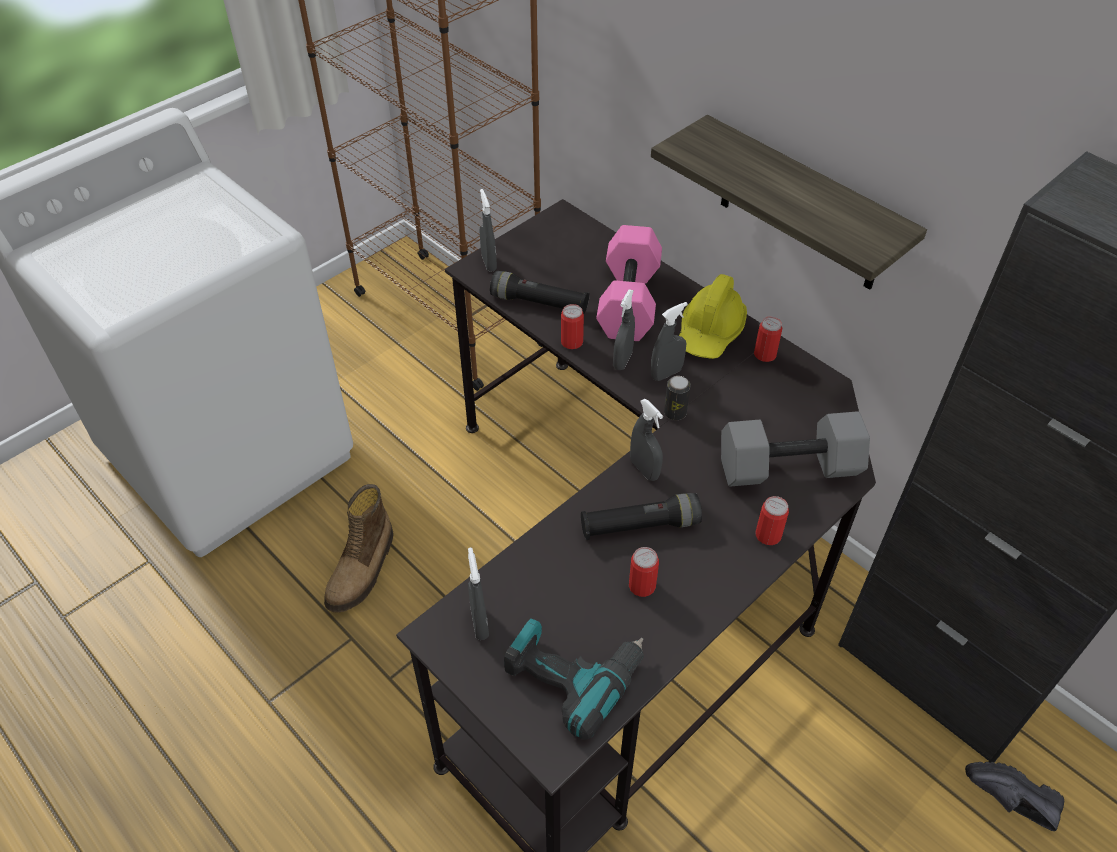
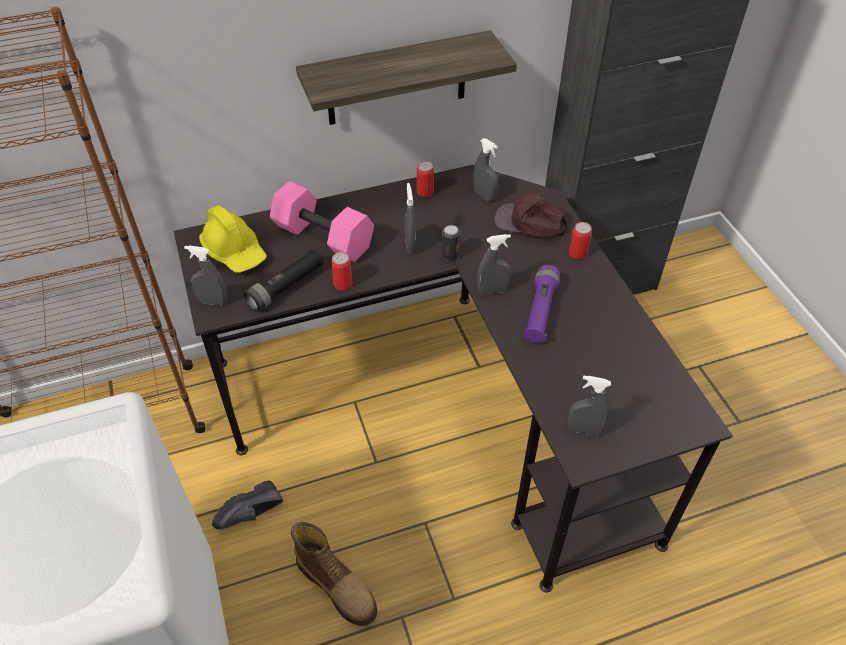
camera: 65 degrees left, 0 degrees up
power drill [504,618,644,740] -> none
black flashlight [581,493,702,540] -> purple flashlight [524,265,560,343]
grey spray bottle [613,289,635,370] -> grey spray bottle moved to [473,138,498,201]
can [629,547,659,597] -> none
yellow hard hat [679,274,747,359] -> yellow hard hat moved to [199,205,267,273]
grey dumbbell [721,411,870,487] -> brown cap [494,191,568,238]
black shoe [965,762,1064,831] -> black shoe moved to [212,480,283,529]

